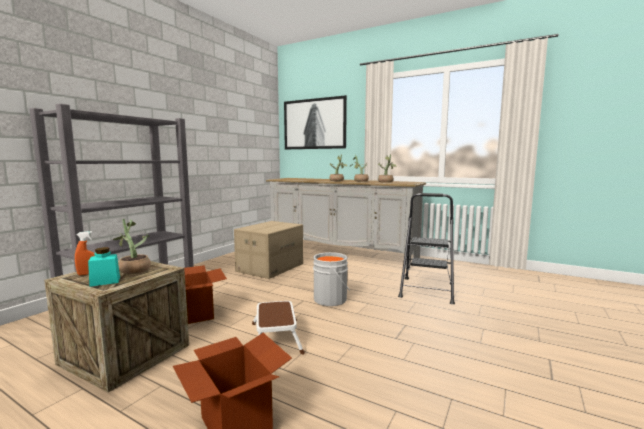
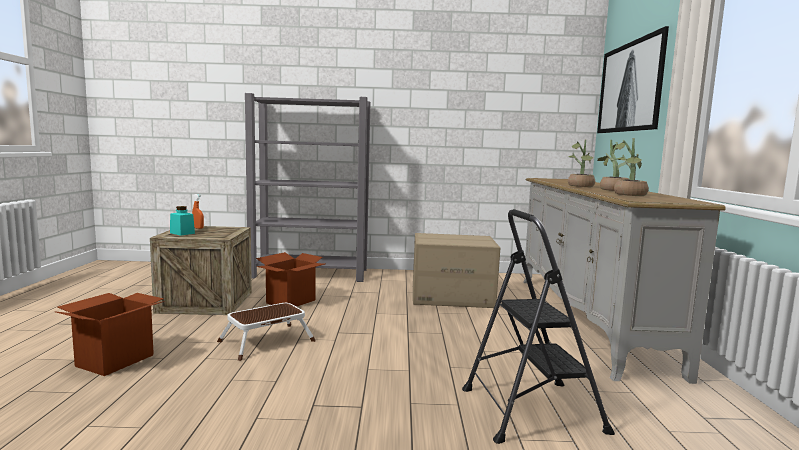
camera: 60 degrees right, 0 degrees up
potted plant [113,219,151,274] -> none
grey bucket [313,252,350,306] -> none

